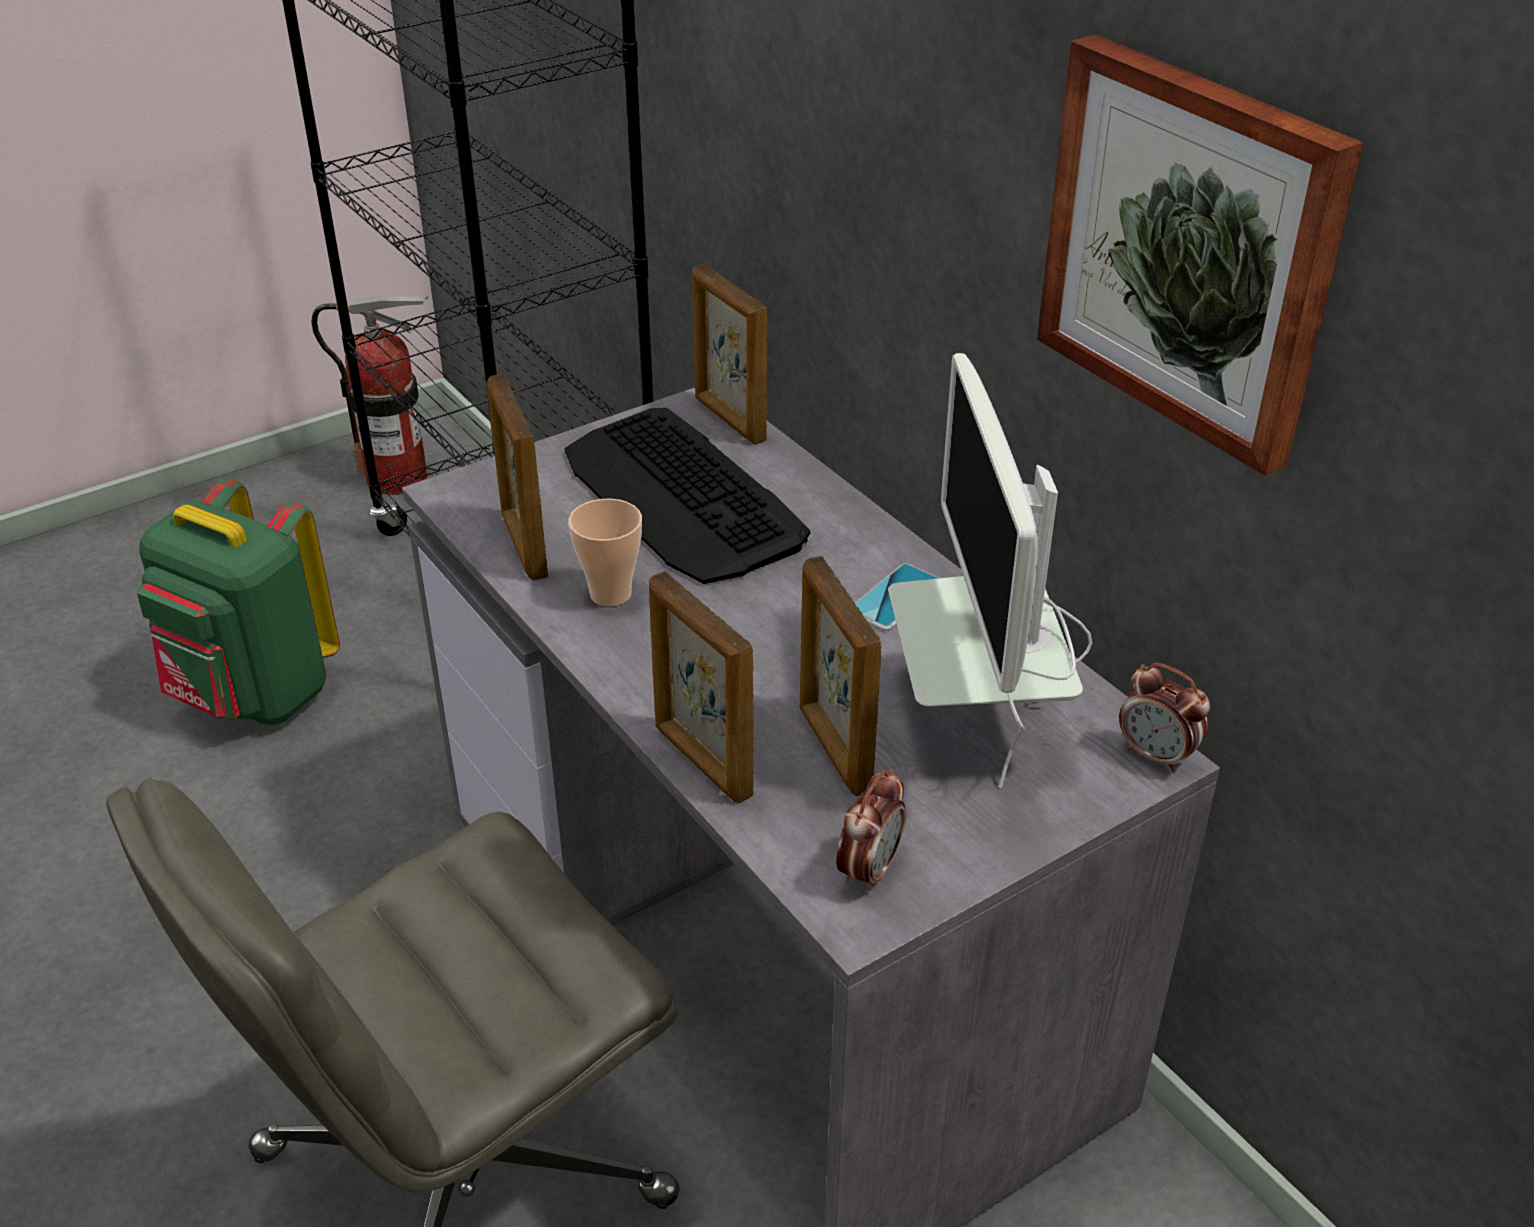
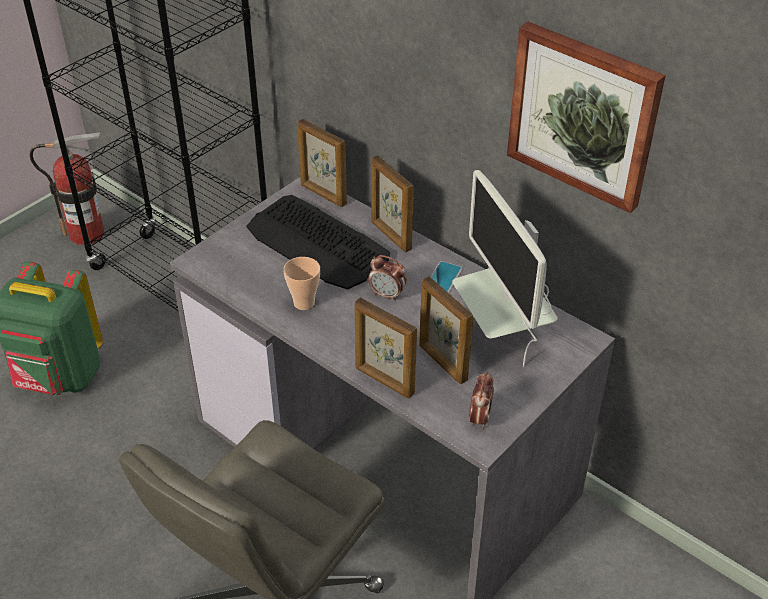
camera: 15 degrees left, 5 degrees up
picture frame [487,374,548,580] -> picture frame moved to [371,155,414,252]
alarm clock [1119,663,1210,773] -> alarm clock moved to [368,255,407,301]

